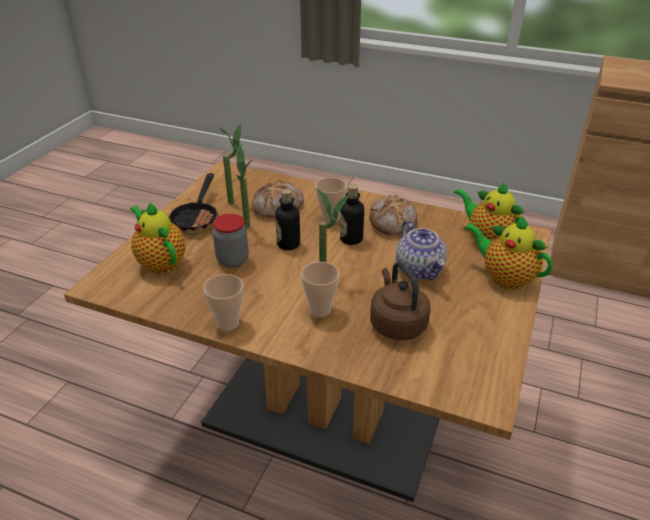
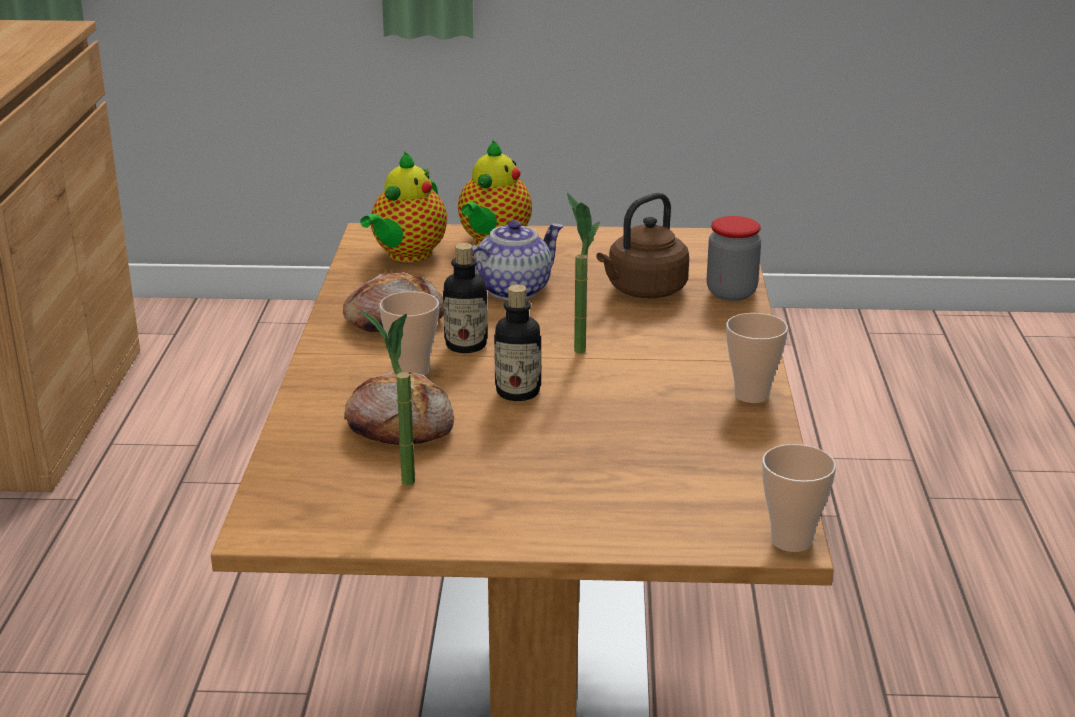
camera: 110 degrees left, 10 degrees down
teapot [130,201,186,274] -> none
frying pan [168,173,218,235] -> none
jar [213,214,249,268] -> jar moved to [707,216,761,301]
potted plant [235,144,252,228] -> none
cup [301,262,339,317] -> cup moved to [762,444,836,552]

